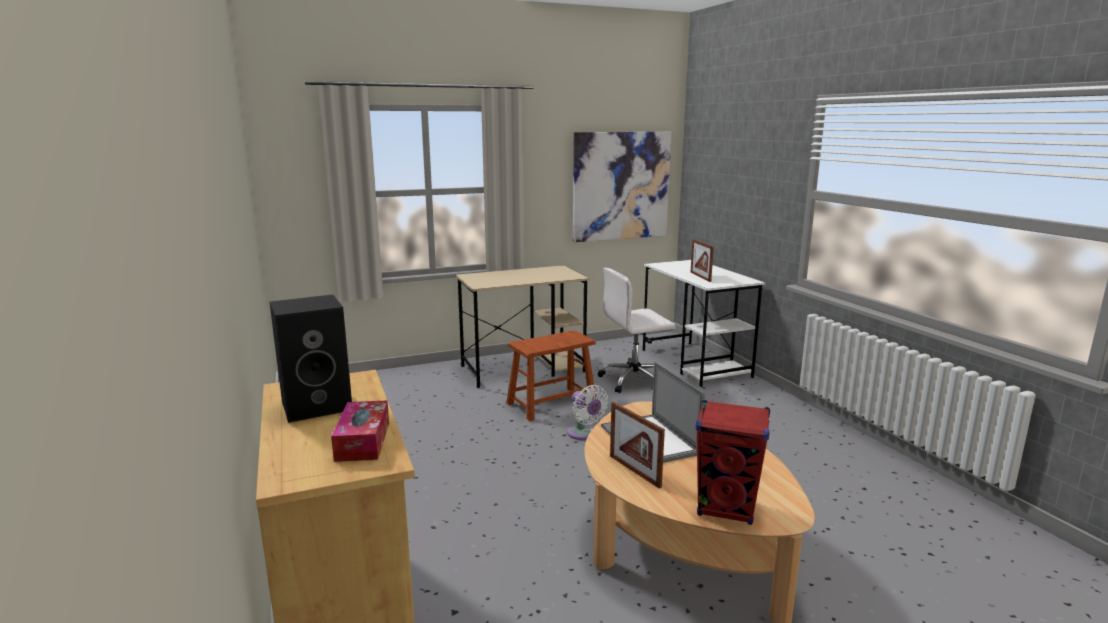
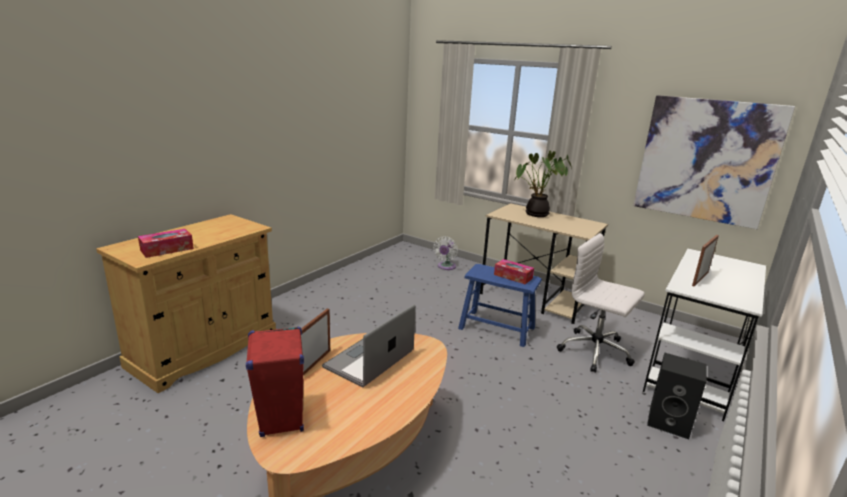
camera: 55 degrees right, 5 degrees up
black speaker [270,294,352,423] -> black speaker moved to [647,352,706,439]
brown stool [506,331,596,421] -> blue stool [458,264,542,347]
white fan [567,385,608,440] -> white fan moved to [433,237,458,270]
none -> tissue box [494,259,534,284]
none -> potted plant [514,151,572,217]

